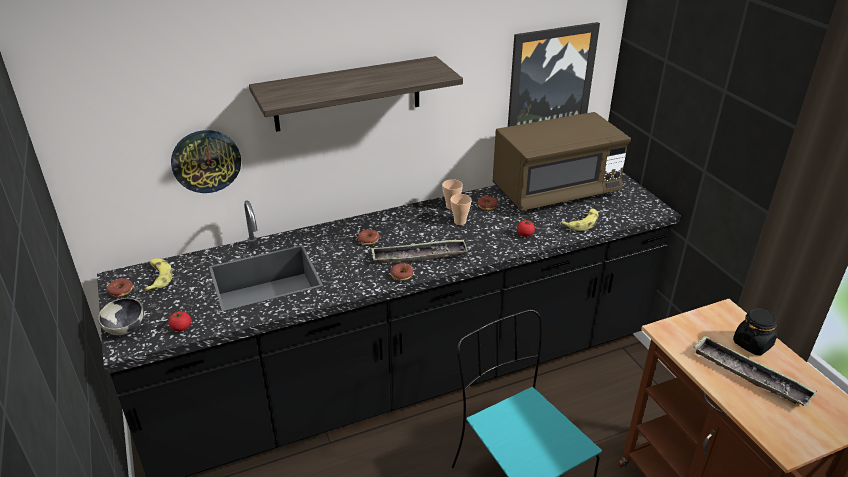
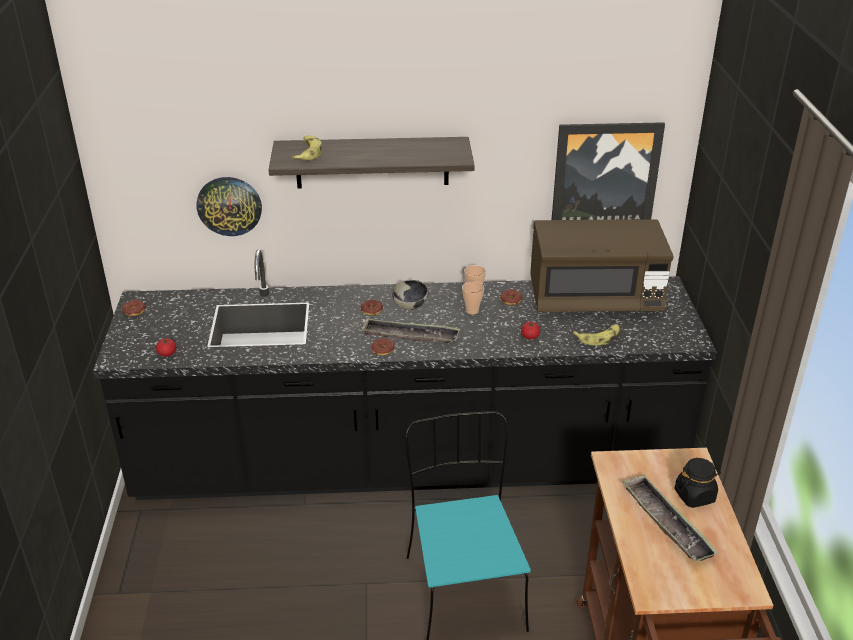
camera: 20 degrees right, 0 degrees up
bowl [98,298,144,336] -> bowl moved to [392,280,428,310]
banana [144,258,173,291] -> banana moved to [292,135,322,160]

